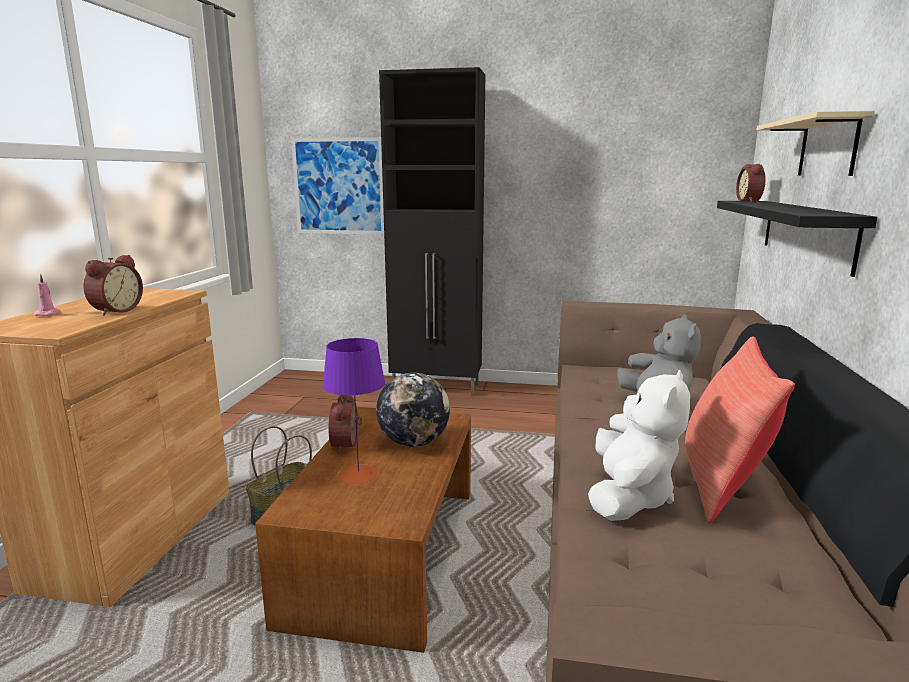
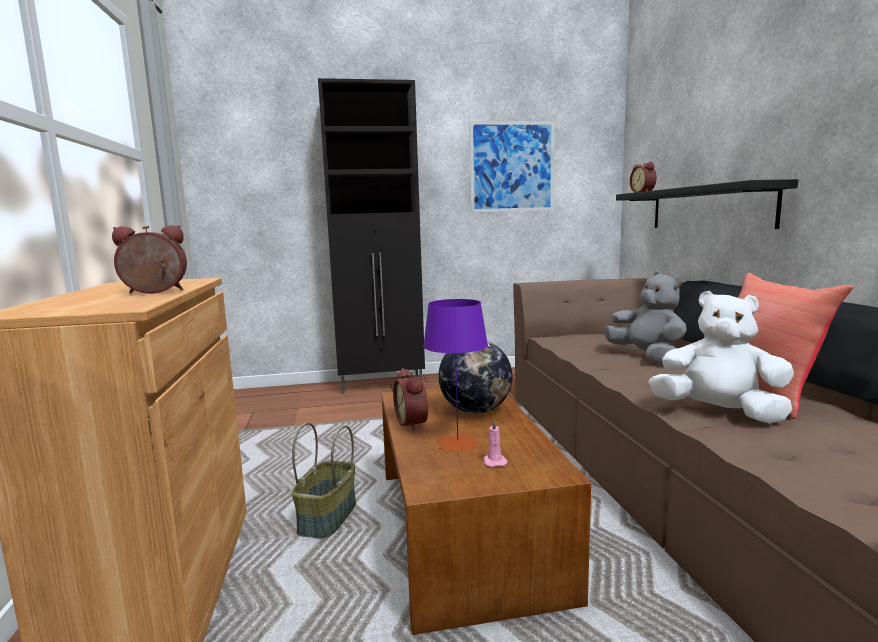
camera: 20 degrees left, 5 degrees down
pink candle [34,274,61,316] -> pink candle moved to [483,419,508,467]
alarm clock [84,255,143,316] -> alarm clock turned 105 degrees counterclockwise [112,225,187,294]
picture [291,137,384,235] -> picture moved to [469,121,555,213]
white plush toy [588,370,690,521] -> white plush toy turned 60 degrees counterclockwise [648,291,794,424]
beige shelf [756,111,875,176] -> none

